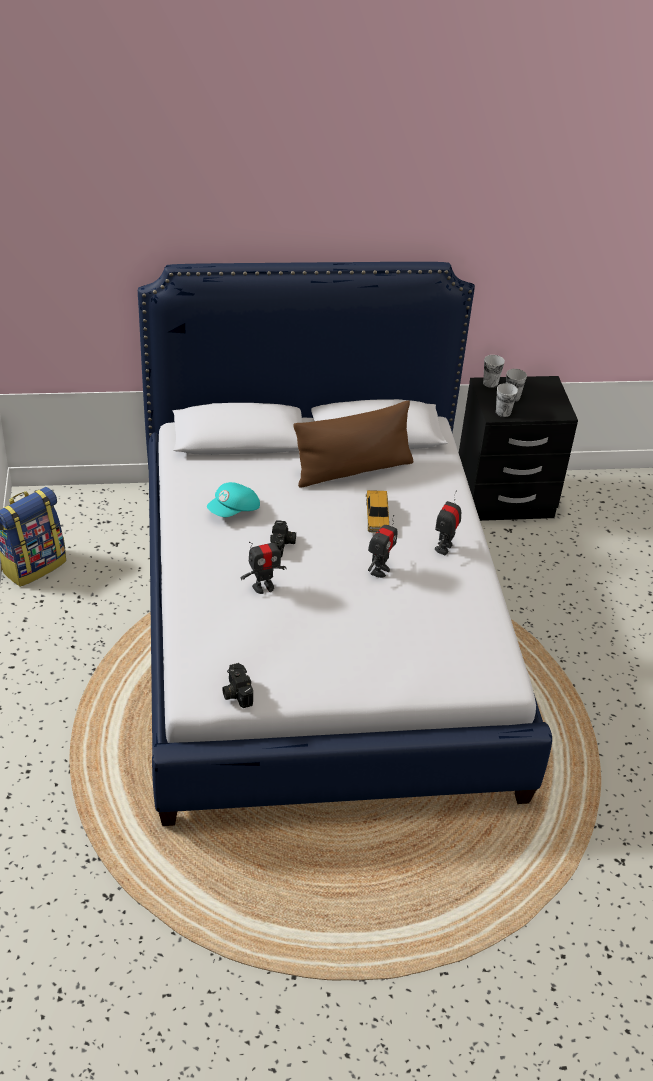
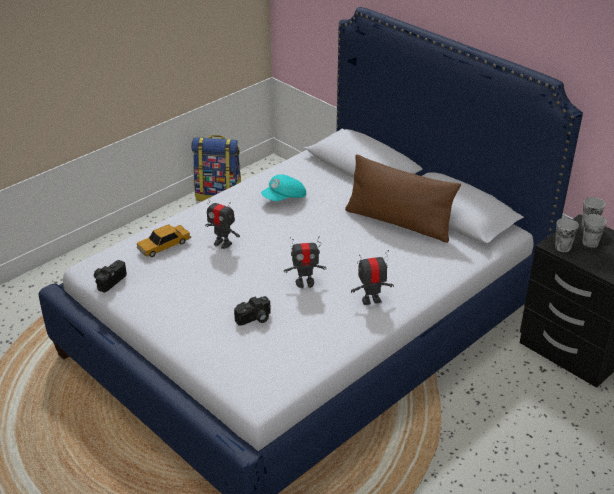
camera: 55 degrees right, 5 degrees down
turquoise cap [207,482,260,517] -> turquoise cap turned 45 degrees counterclockwise [261,174,306,201]
camera [270,520,296,557] -> camera moved to [234,296,271,326]
toy car [366,490,389,533] -> toy car moved to [137,224,191,257]

